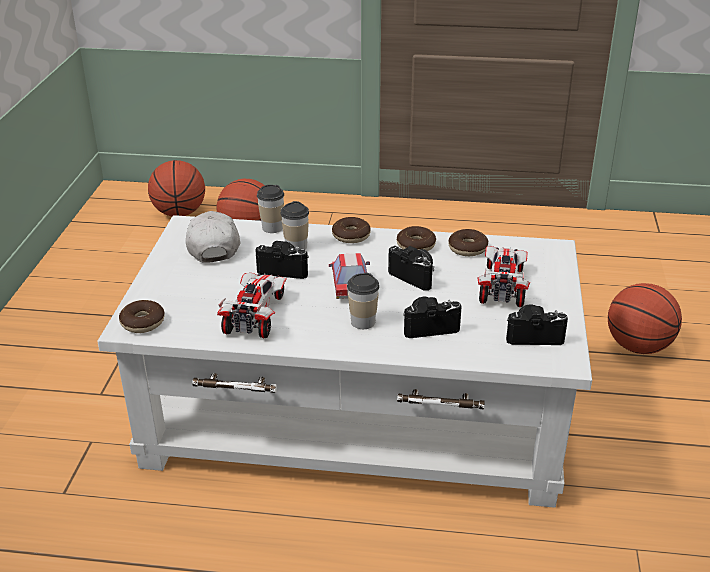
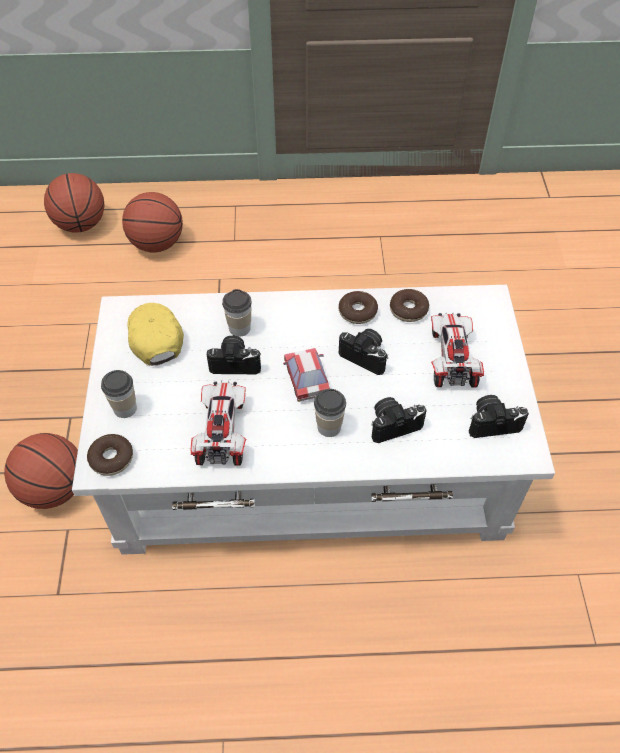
camera: 10 degrees left, 20 degrees up
white cap [186,211,240,263] -> yellow cap [127,303,184,366]
cup [257,185,284,233] -> cup moved to [101,370,137,418]
donut [332,217,371,243] -> none
basketball [608,283,682,354] -> basketball moved to [4,433,78,509]

